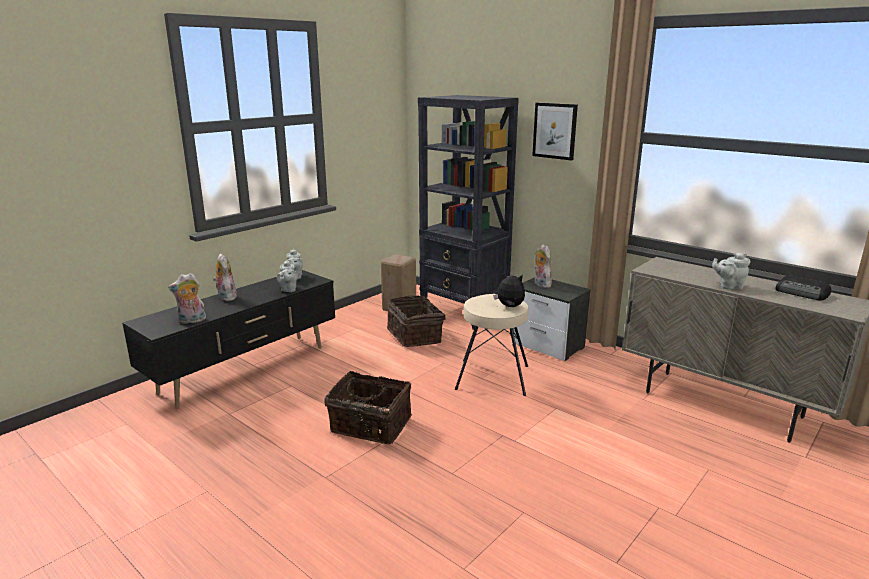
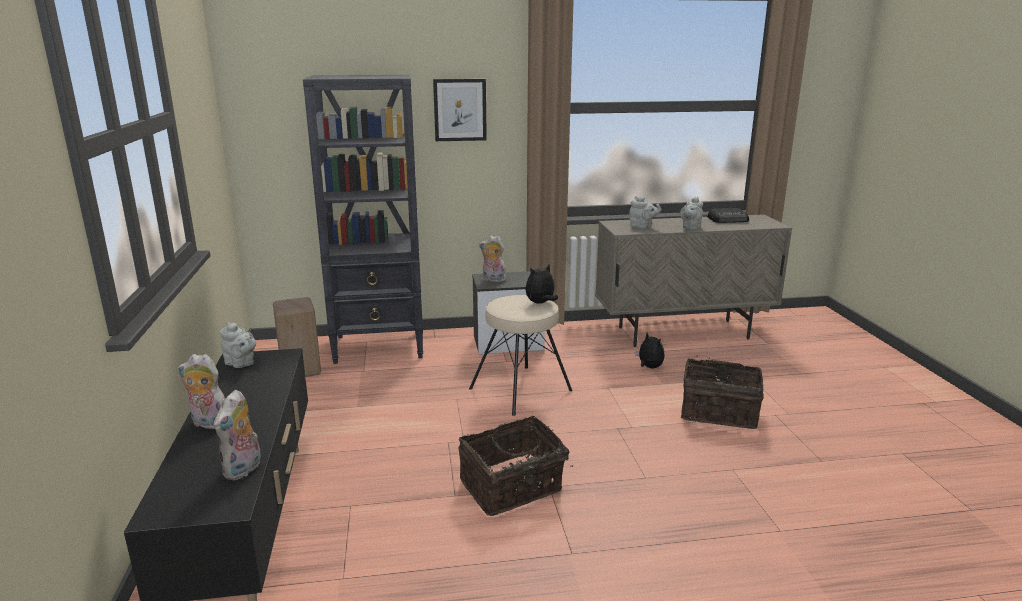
camera: 50 degrees left, 0 degrees up
grey teapot [277,260,298,292] -> grey teapot moved to [629,196,661,228]
basket [387,295,446,347] -> basket moved to [681,356,763,429]
none -> plush toy [635,332,665,368]

